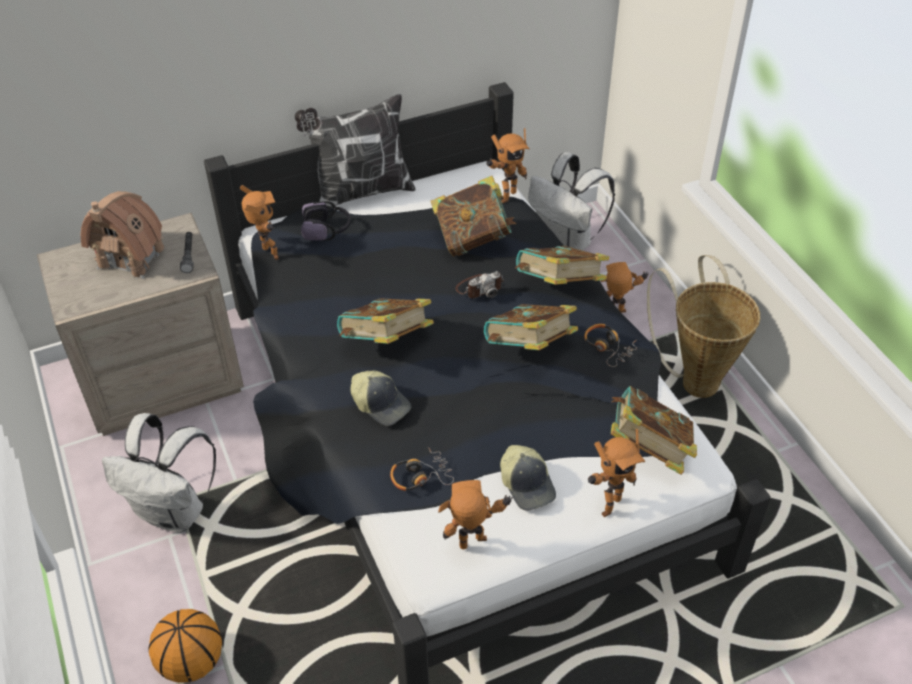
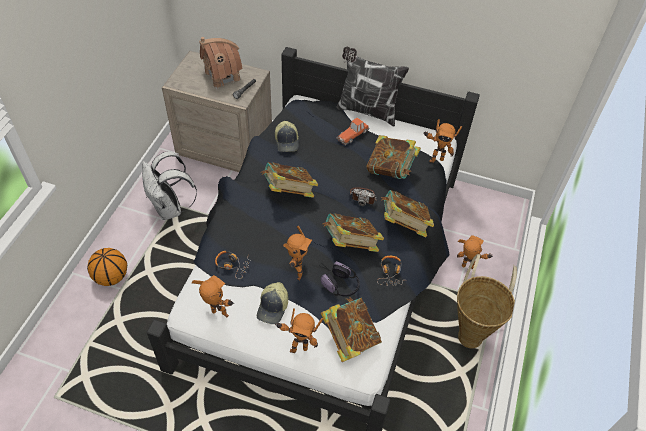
camera: 40 degrees right, 5 degrees up
toy robot [240,185,279,260] -> toy robot moved to [283,226,313,280]
headphones [301,201,351,241] -> headphones moved to [321,261,360,296]
cap [350,371,412,426] -> cap moved to [275,121,299,152]
white backpack [528,152,615,251] -> none
none -> toy car [336,117,369,145]

